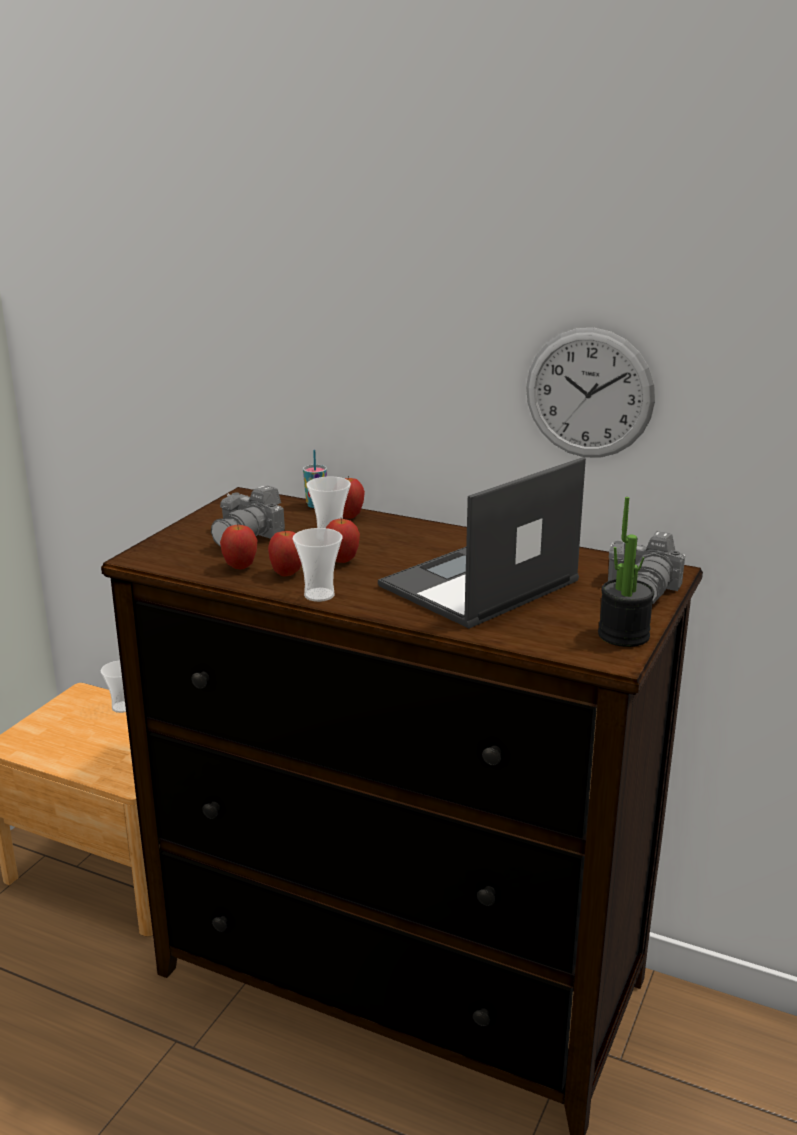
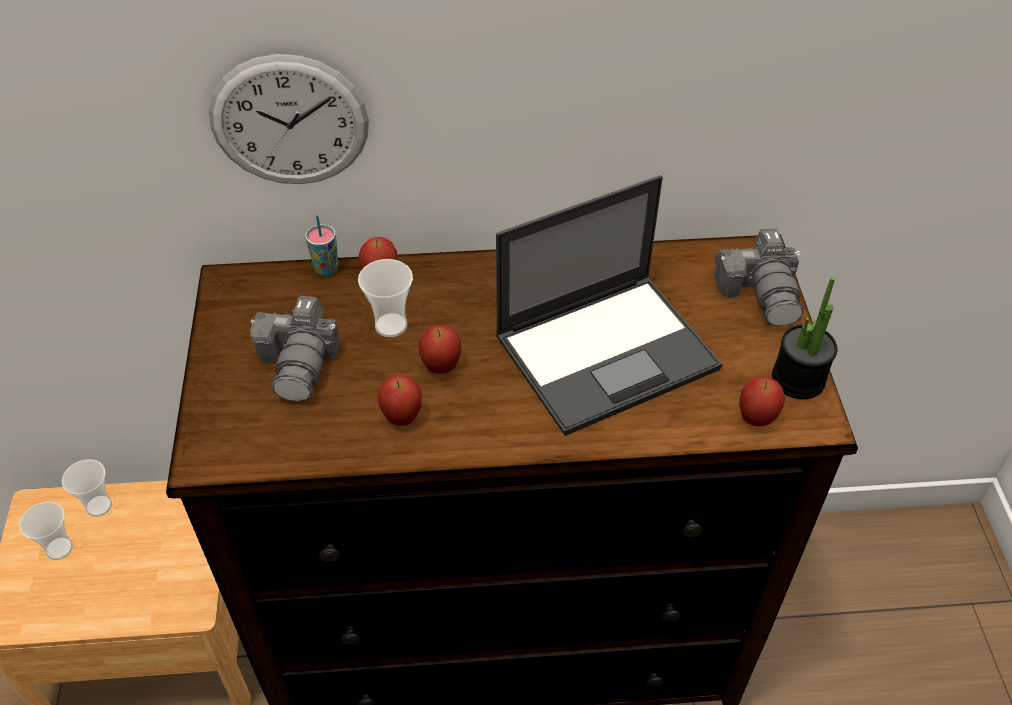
camera: 30 degrees left, 25 degrees up
apple [220,523,257,569] -> apple moved to [739,377,785,427]
cup [293,528,343,602] -> cup moved to [19,502,73,560]
laptop [378,457,586,628] -> laptop turned 135 degrees counterclockwise [495,175,722,436]
wall clock [526,328,655,457] -> wall clock moved to [209,54,369,184]

